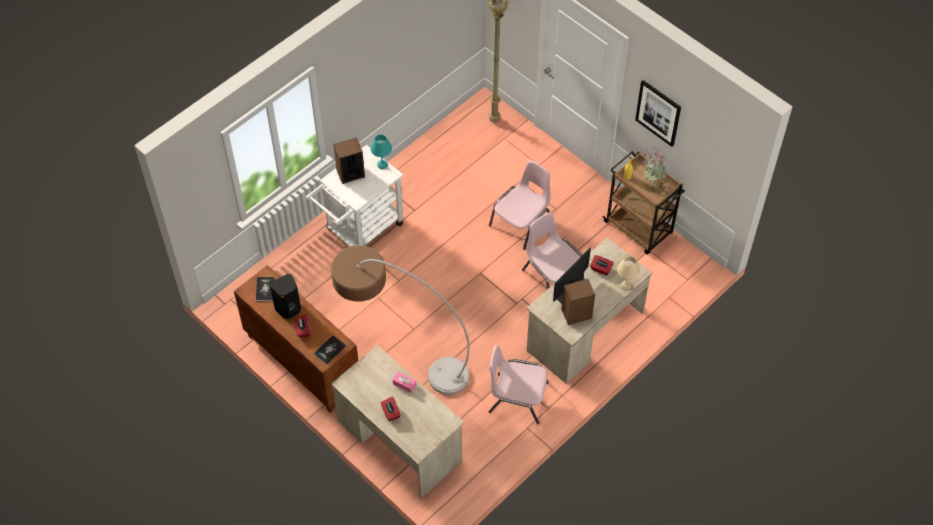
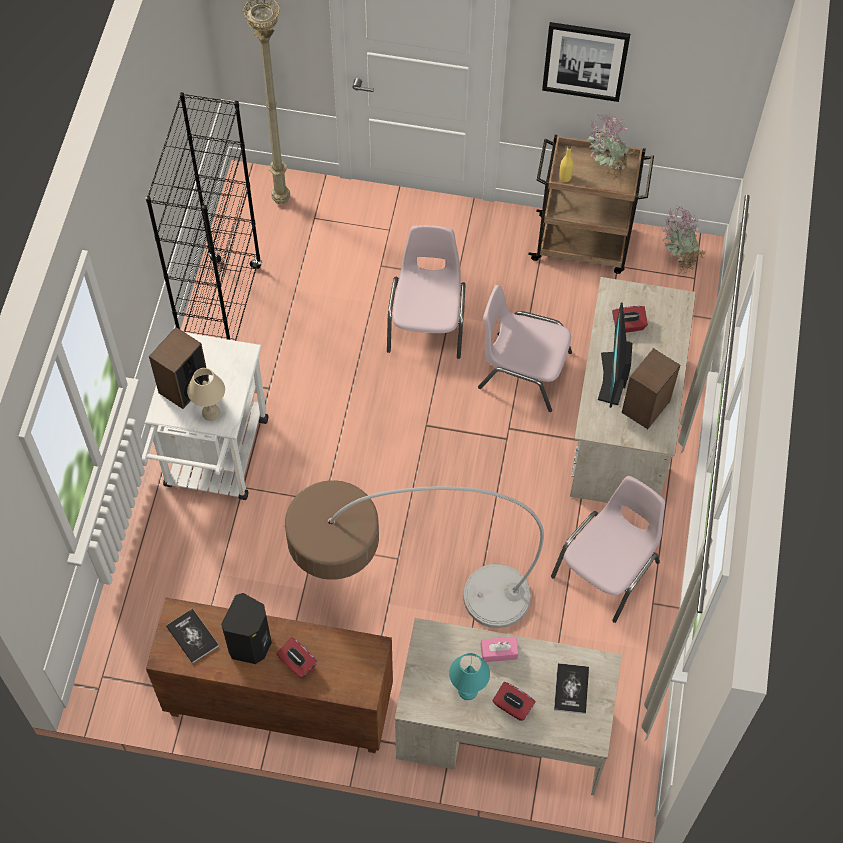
camera: 35 degrees left, 5 degrees up
book [313,335,346,365] -> book moved to [554,663,589,714]
turquoise table lamp [370,134,392,169] -> turquoise table lamp moved to [449,653,490,700]
pink chair [489,345,549,425] -> pink chair turned 150 degrees clockwise [551,476,665,623]
beige table lamp [617,256,640,290] -> beige table lamp moved to [187,368,225,421]
none -> black bookcase [146,92,262,341]
none -> potted plant [662,206,706,274]

